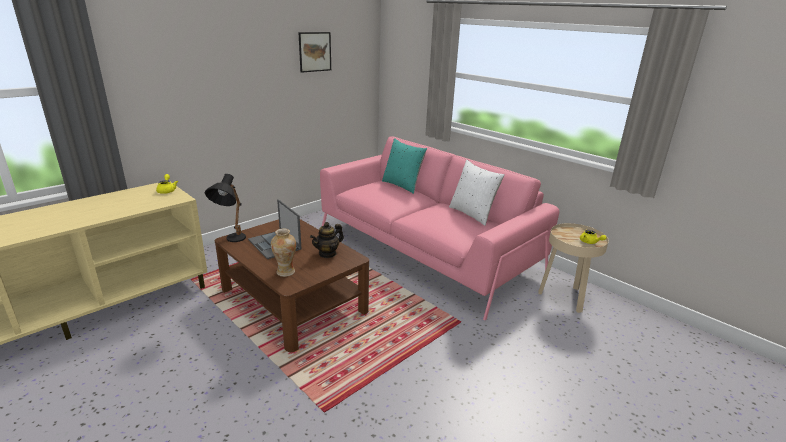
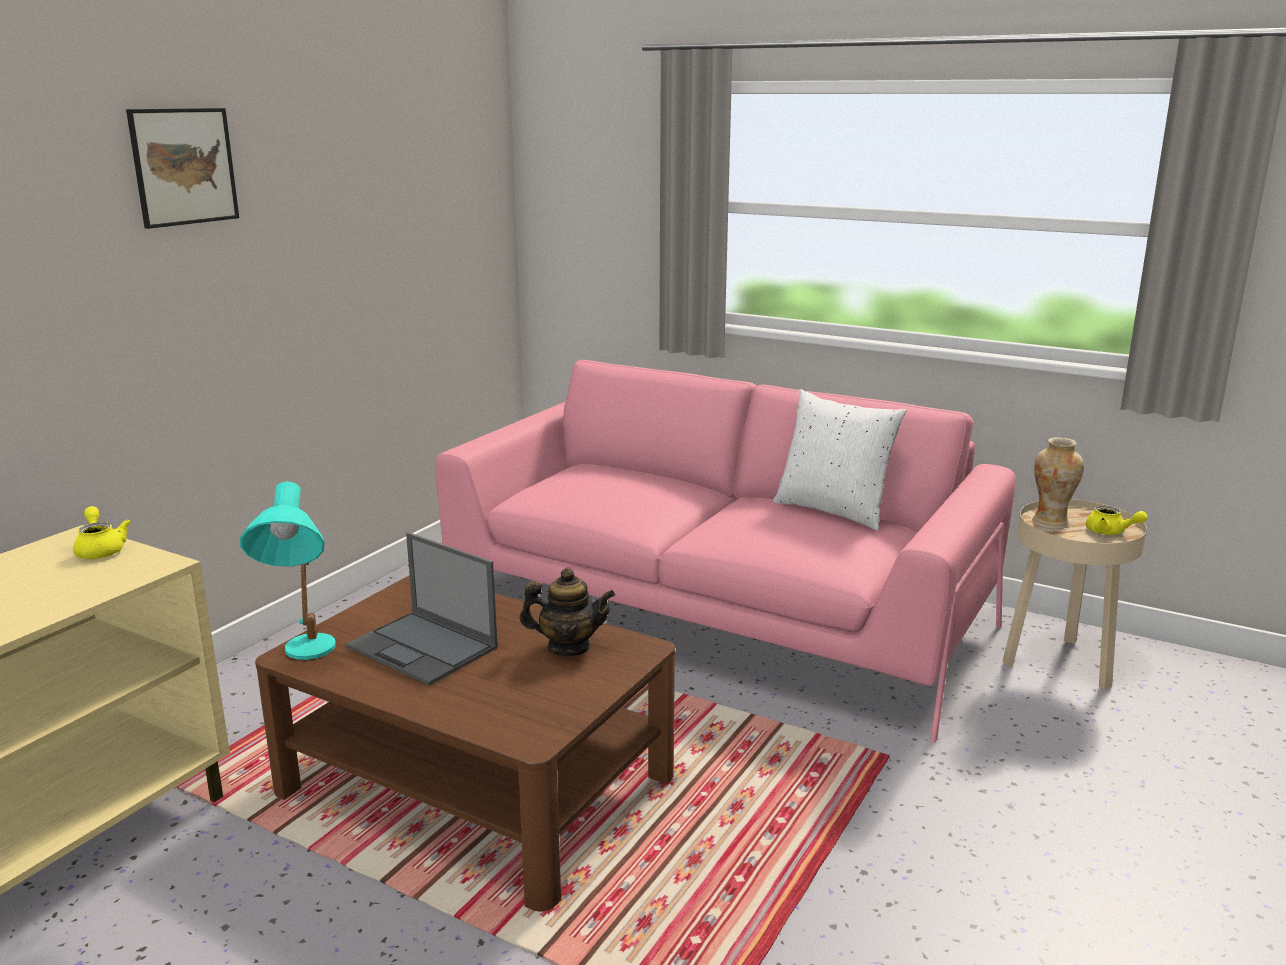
camera: 15 degrees left, 5 degrees down
black table lamp [205,174,246,242] -> turquoise table lamp [240,482,336,660]
vase [271,228,296,277] -> vase moved to [1032,437,1084,529]
picture [298,32,331,73] -> picture moved to [126,108,239,229]
teapot [310,222,344,258] -> teapot turned 120 degrees counterclockwise [520,568,615,656]
turquoise pillow [382,138,427,194] -> none

